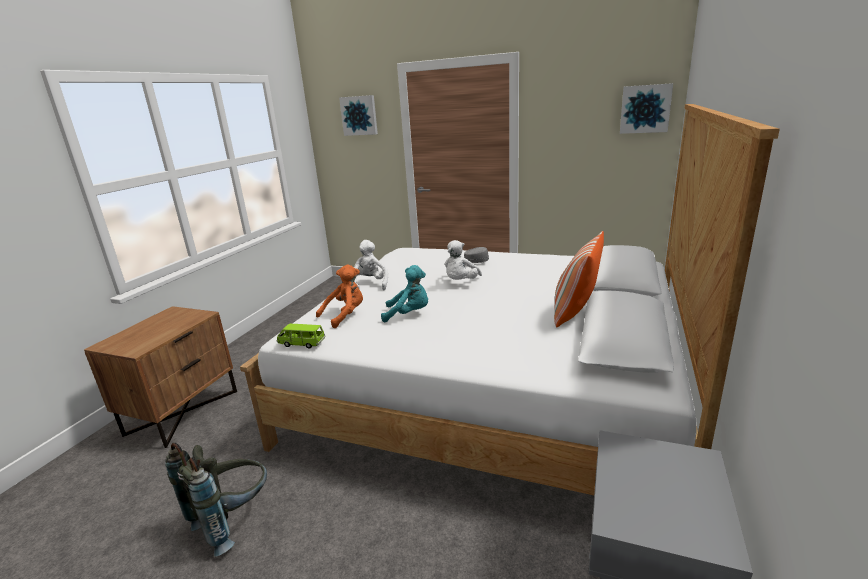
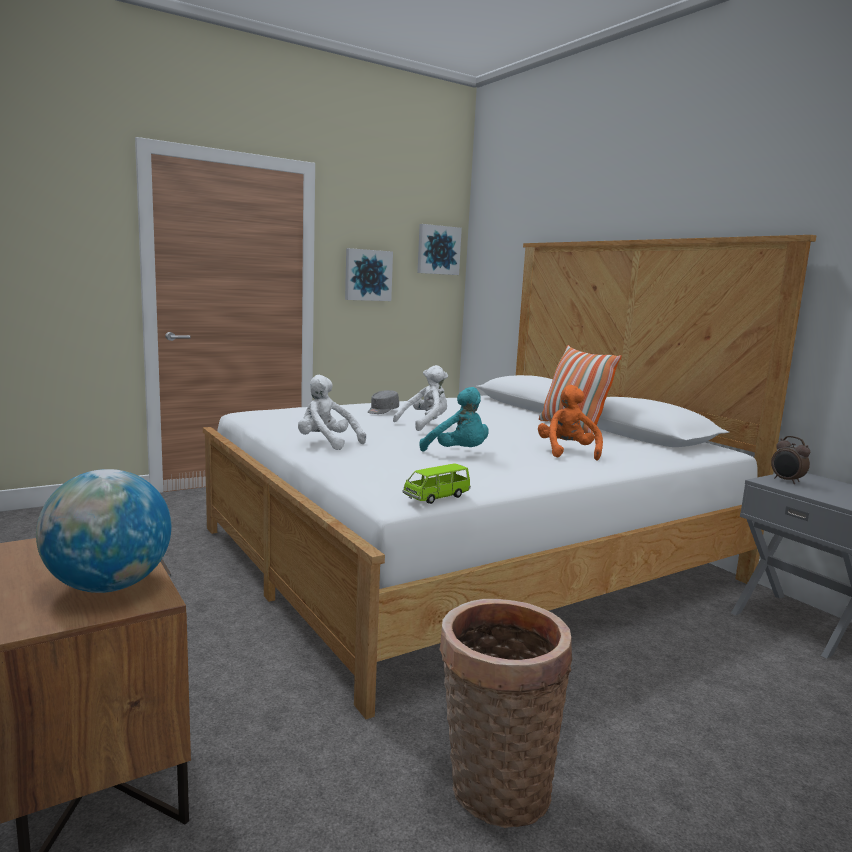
camera: 55 degrees left, 10 degrees down
grey backpack [165,443,267,557] -> basket [439,599,572,828]
orange plush toy [316,265,363,328] -> orange plush toy moved to [538,385,603,461]
picture [339,95,378,136] -> picture moved to [345,248,393,301]
turquoise plush toy [381,265,428,322] -> turquoise plush toy turned 90 degrees clockwise [419,387,489,451]
white plush toy [444,240,482,280] -> white plush toy turned 105 degrees counterclockwise [393,365,448,431]
none -> globe [36,469,171,593]
none -> alarm clock [771,436,810,484]

